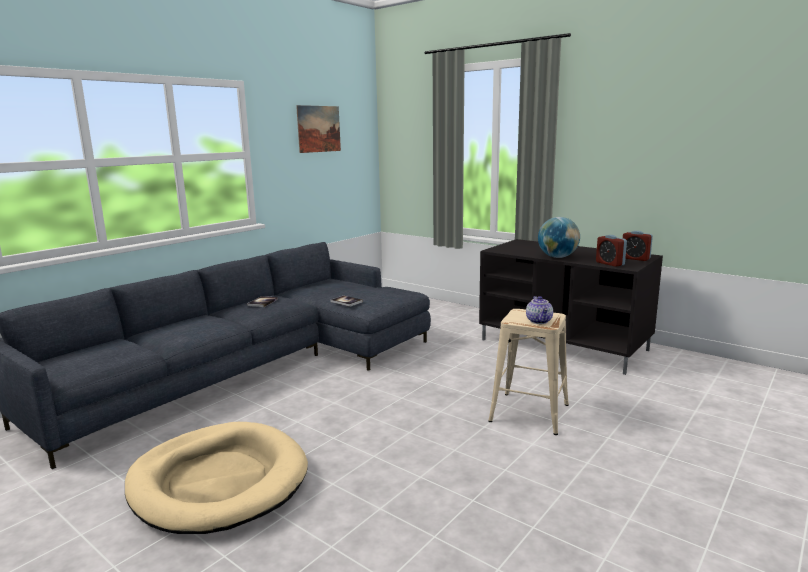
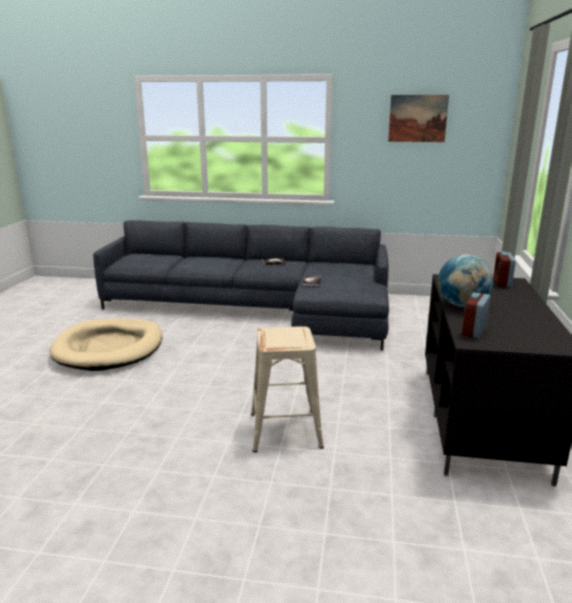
camera: 60 degrees right, 5 degrees up
teapot [526,296,553,324] -> none
alarm clock [623,231,653,261] -> alarm clock moved to [493,252,516,287]

